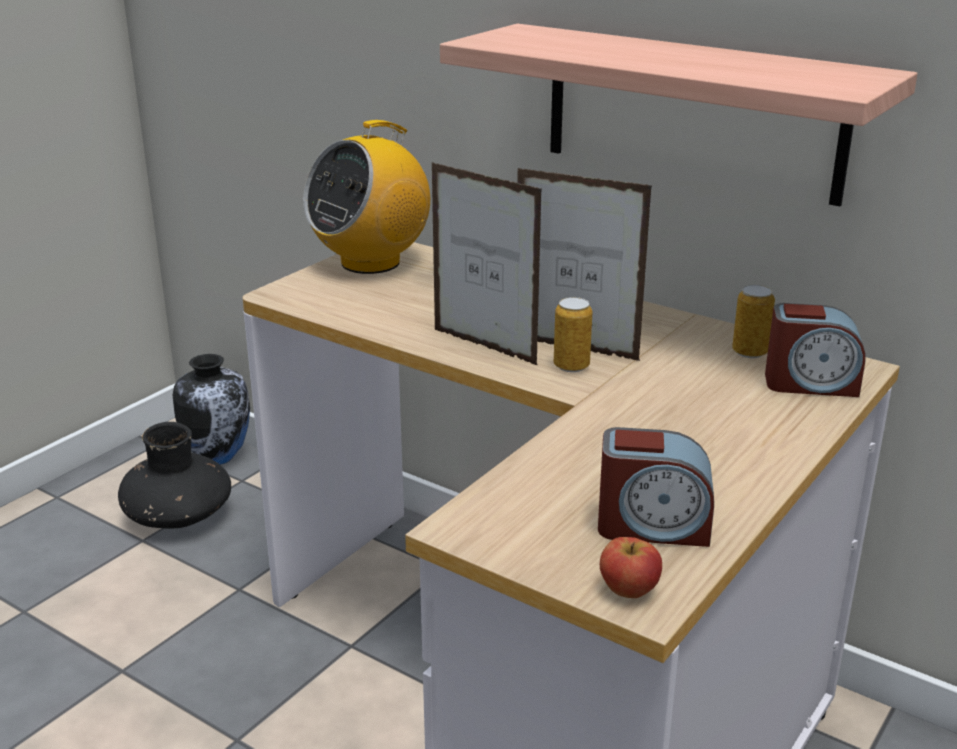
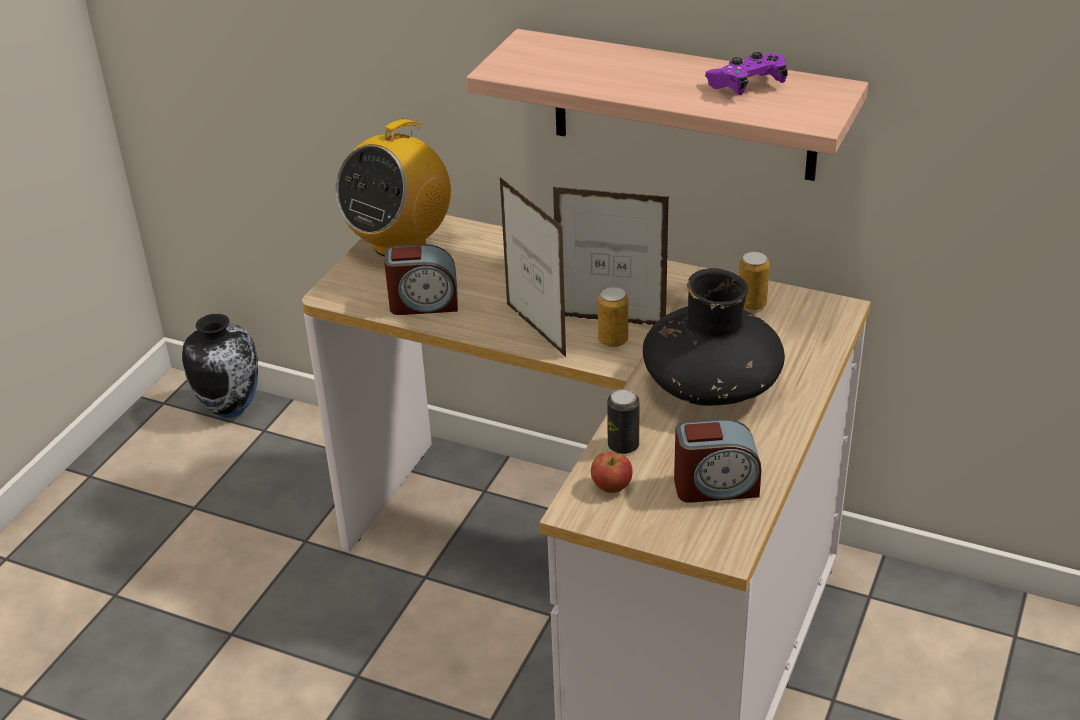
camera: 10 degrees left, 10 degrees up
black vase [118,422,231,528] -> black vase moved to [643,268,785,406]
picture frame [432,162,542,366] -> picture frame turned 150 degrees counterclockwise [499,176,566,357]
apple [600,537,662,598] -> apple moved to [591,452,633,493]
alarm clock [765,303,866,397] -> alarm clock moved to [384,244,458,315]
none -> can [607,389,640,454]
none -> purple game controller [705,52,788,95]

